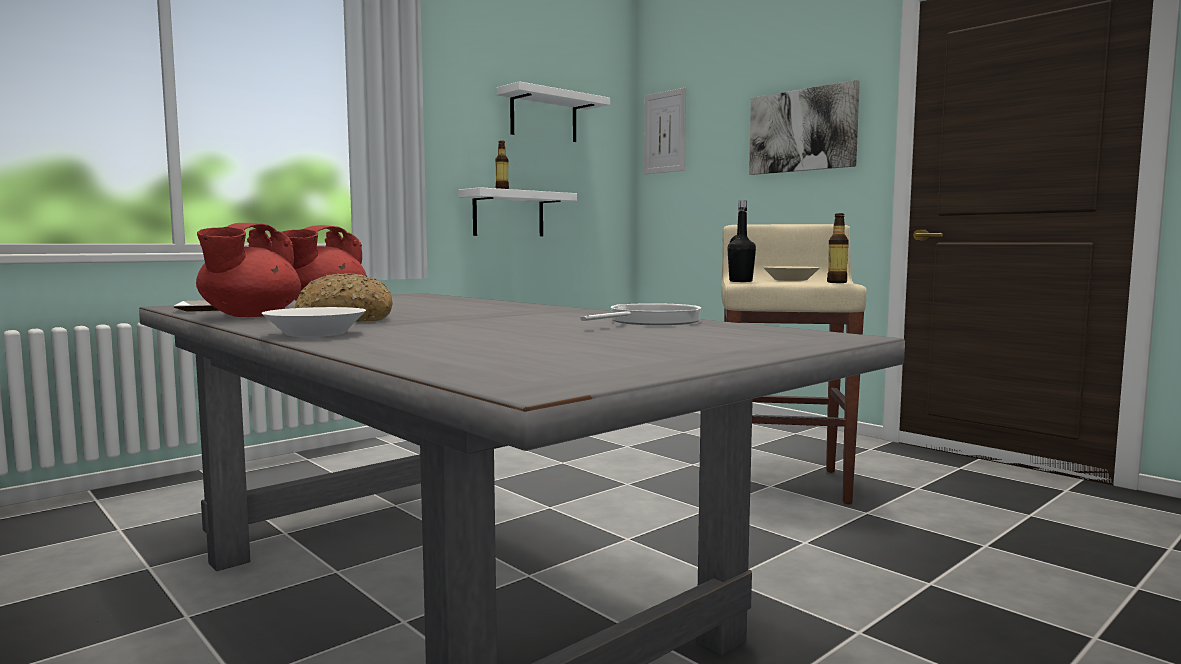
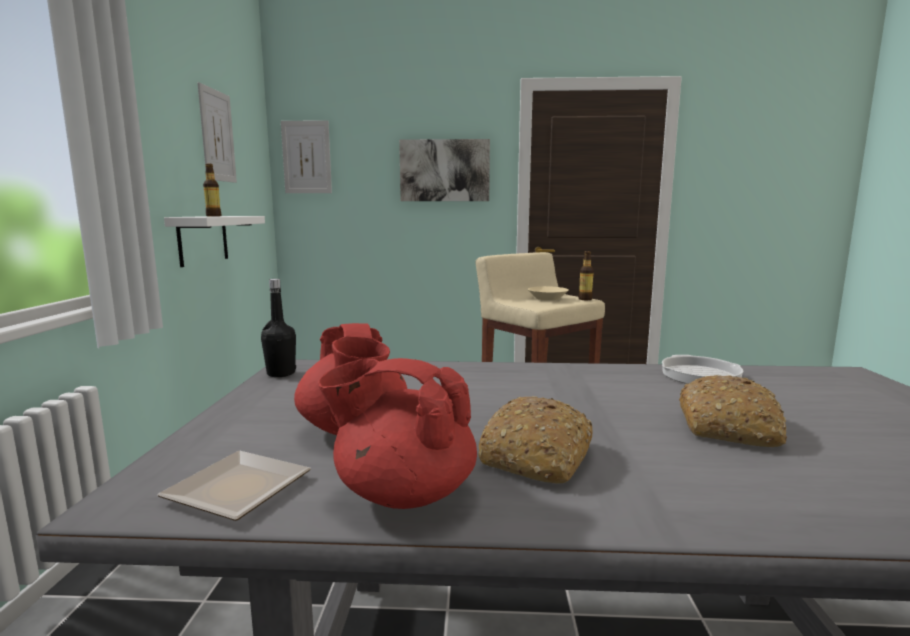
camera: 45 degrees left, 5 degrees up
red teapot [196,223,301,317] -> red teapot turned 135 degrees clockwise [318,358,477,509]
white bowl [262,307,366,337] -> none
white shelf [497,81,610,142] -> picture [197,82,237,183]
black bottle [727,200,756,282] -> black bottle moved to [261,279,296,377]
none -> bread [679,375,787,447]

